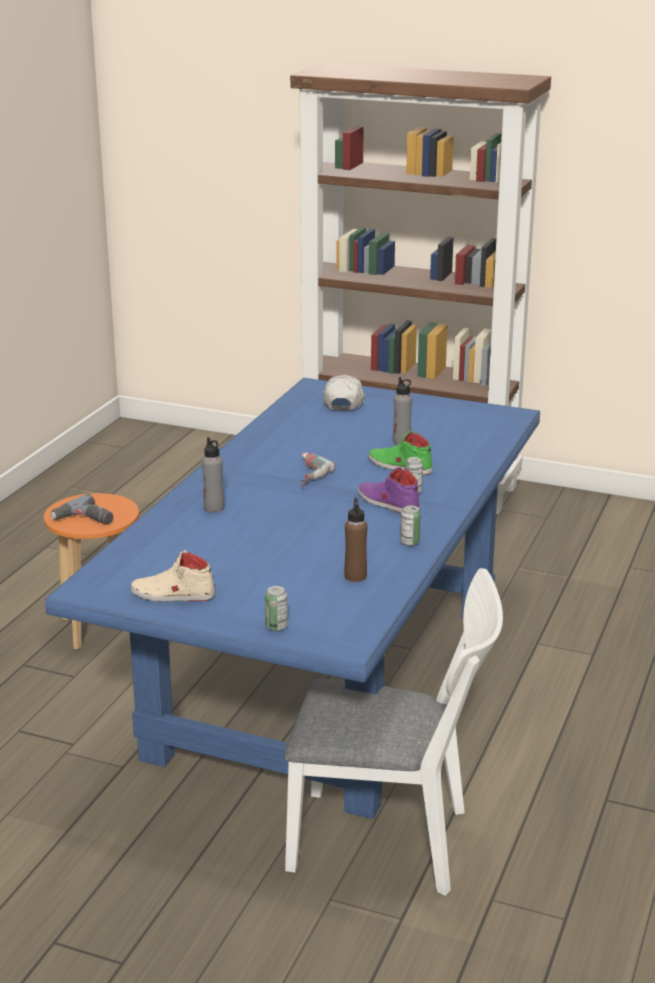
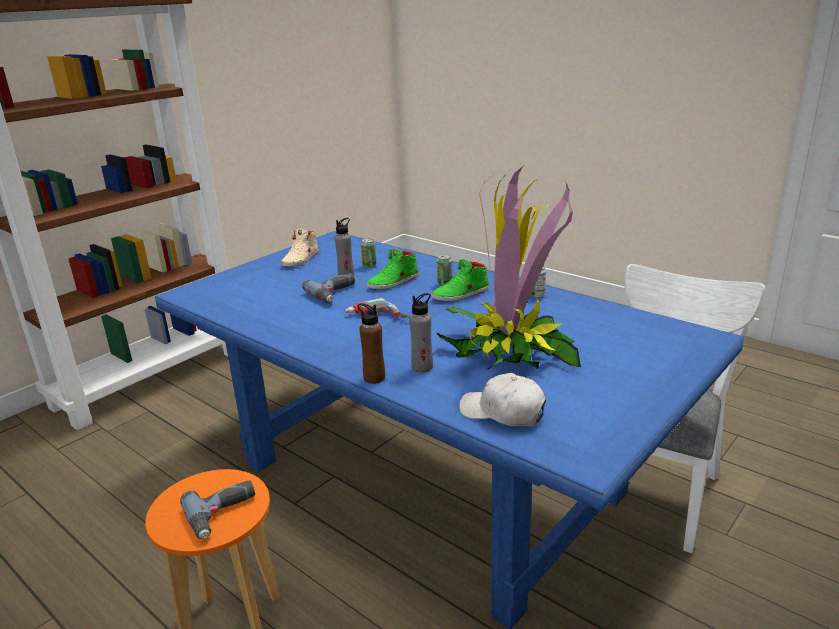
camera: 70 degrees left, 0 degrees up
beige shoe [131,550,215,602] -> beige shoe moved to [281,229,319,267]
can [265,586,288,631] -> can moved to [361,239,377,268]
white cap [323,375,365,410] -> white cap moved to [459,373,546,427]
brown bottle [344,498,368,582] -> brown bottle moved to [357,303,385,384]
purple shoe [358,467,420,513] -> green shoe [431,259,489,302]
none -> power drill [302,273,355,303]
none -> potted plant [436,165,581,369]

